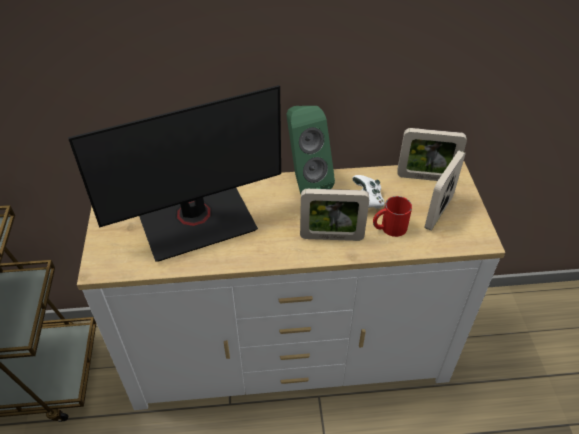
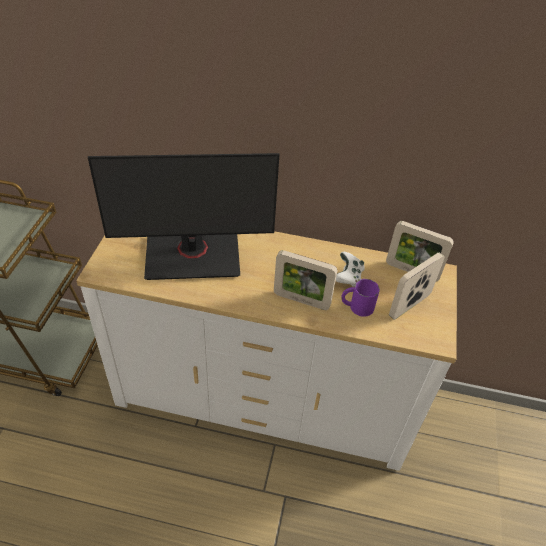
camera: 15 degrees right, 0 degrees up
green speaker [287,106,335,194] -> none
red mug [373,196,412,237] -> purple mug [341,279,380,317]

